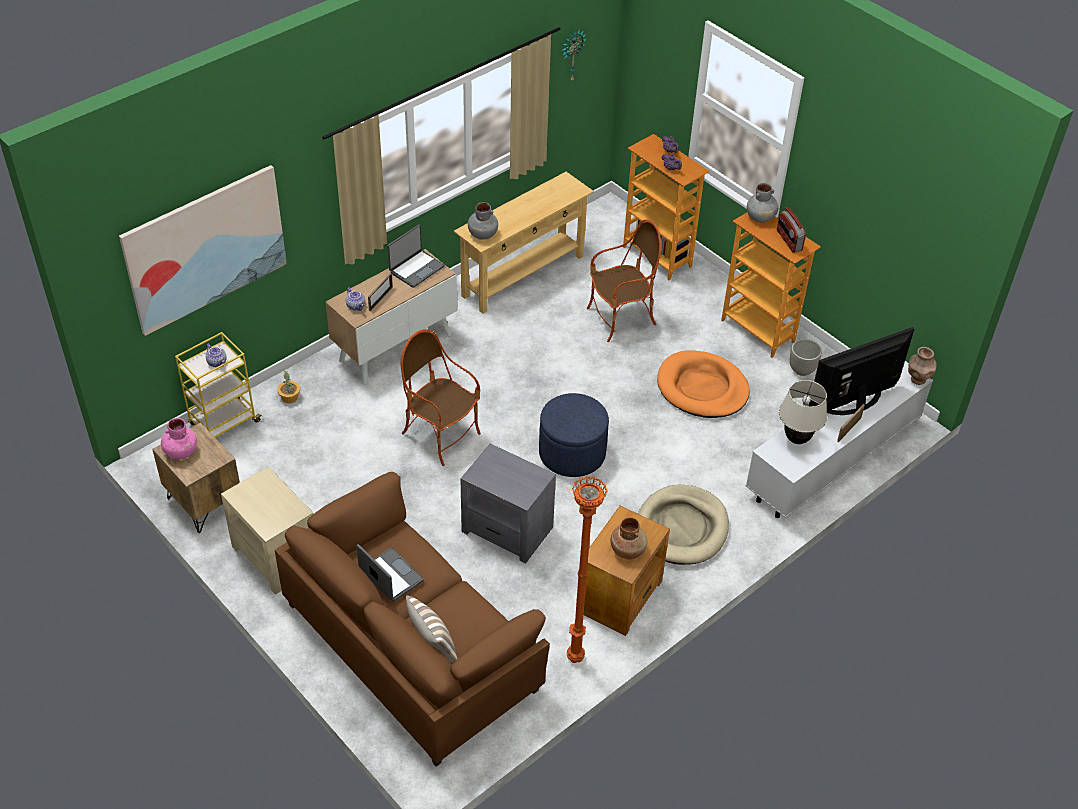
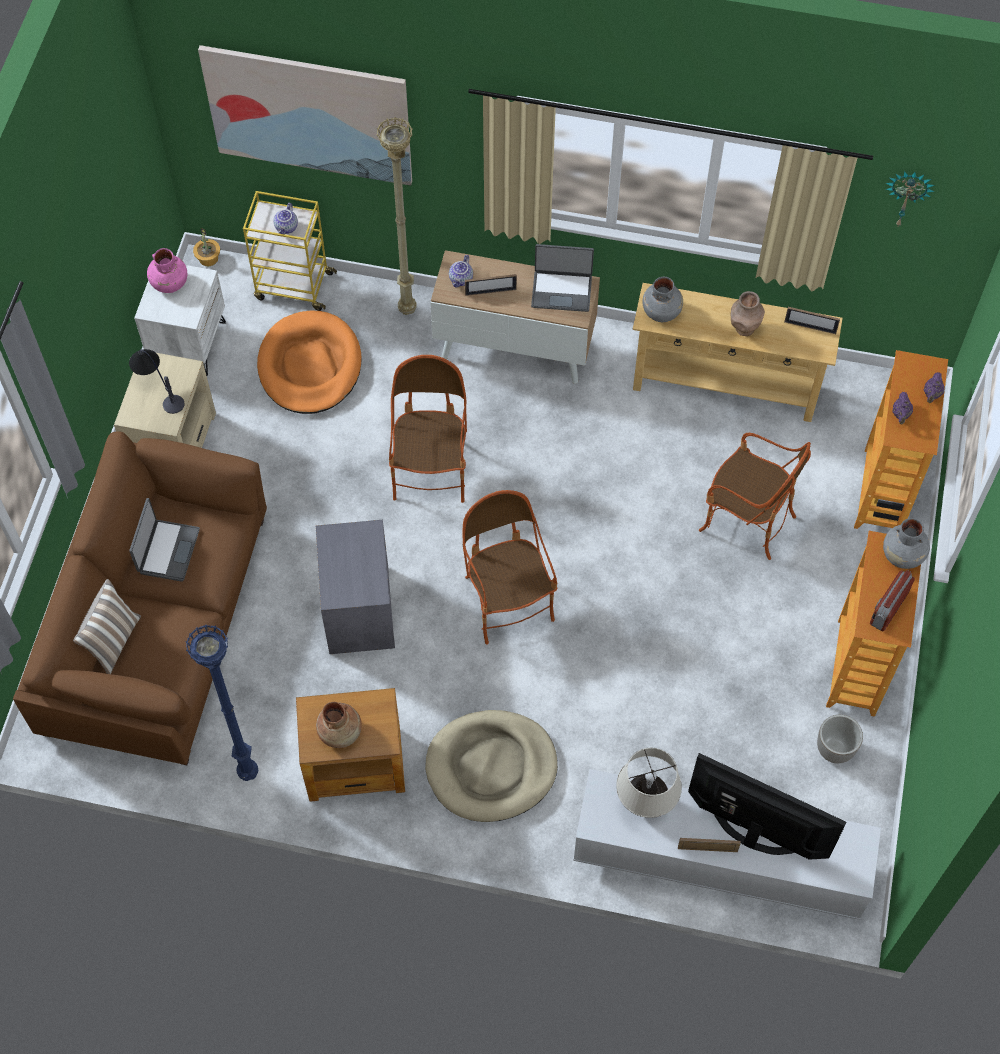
camera: 55 degrees right, 15 degrees up
brown nightstand [152,423,240,533] -> white nightstand [134,265,226,376]
potted plant [277,371,300,403] -> potted plant moved to [193,228,220,266]
blue ottoman [539,393,609,477] -> armchair [463,490,557,645]
orange floor lamp [567,476,607,663] -> blue floor lamp [186,625,258,781]
orange dog bed [657,350,750,418] -> orange dog bed moved to [257,310,362,414]
brown vase [908,347,937,385] -> brown vase moved to [731,291,765,336]
none -> table lamp [129,349,185,414]
none -> beige floor lamp [377,117,417,315]
none -> picture frame [784,307,840,334]

